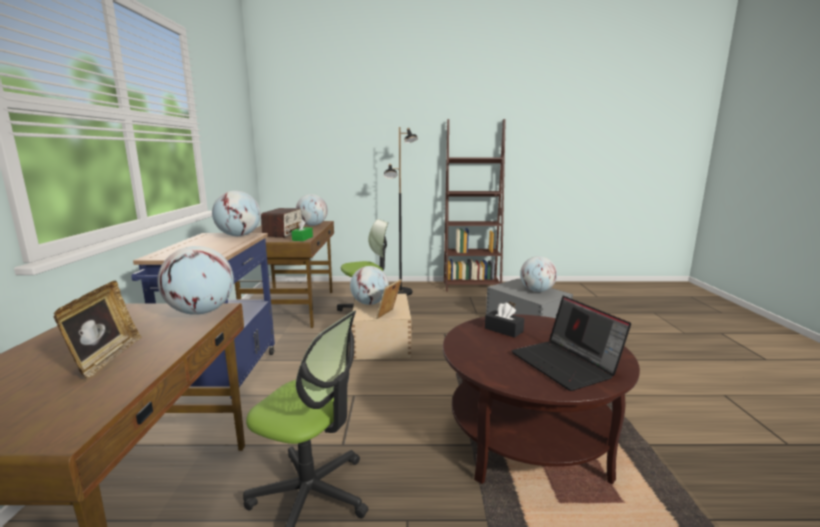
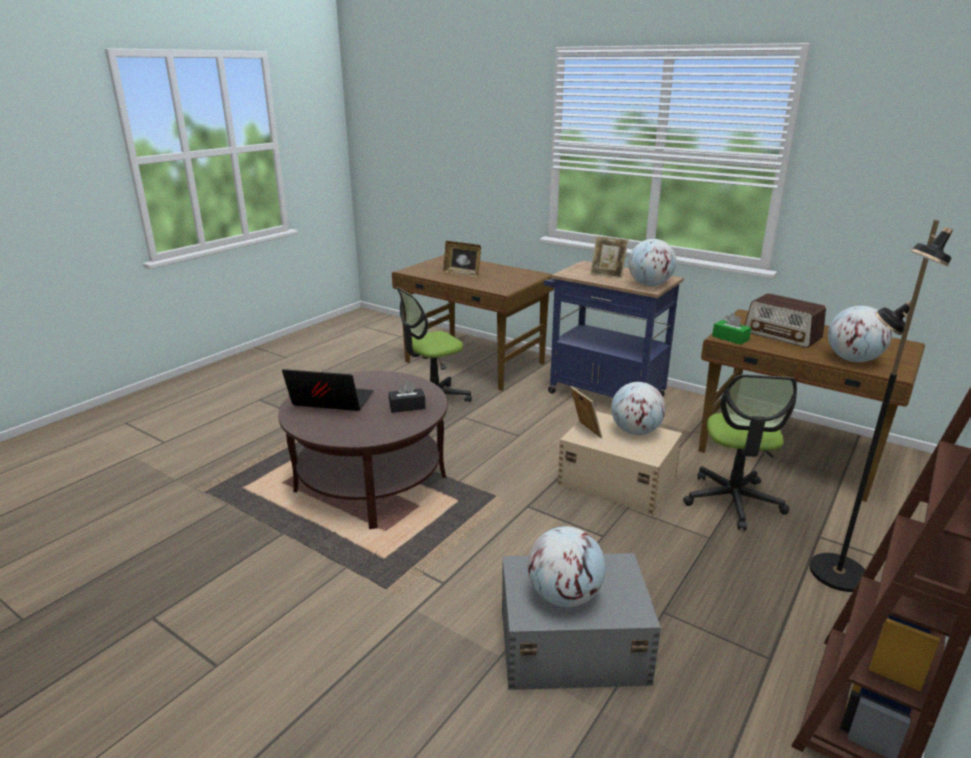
camera: 125 degrees right, 10 degrees up
globe [157,246,234,315] -> none
none -> picture frame [590,236,628,278]

